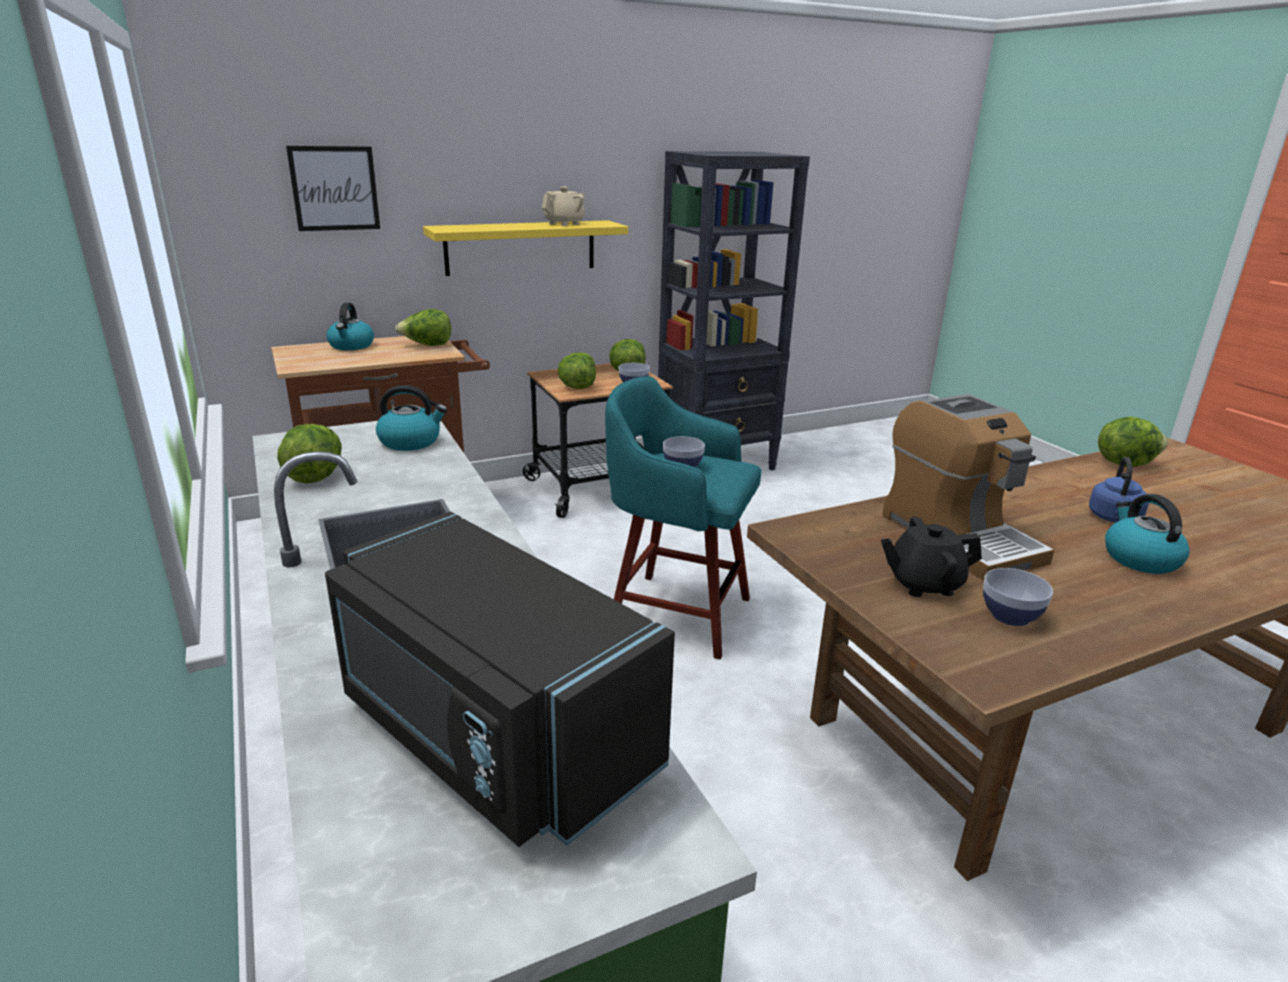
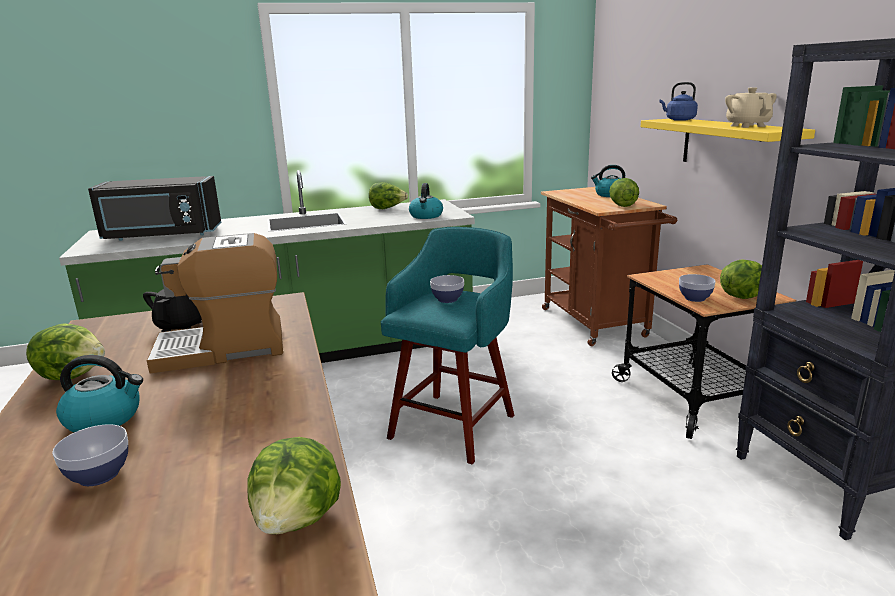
camera: 100 degrees right, 5 degrees down
picture [286,146,380,231] -> none
black microwave [325,512,675,847] -> black microwave turned 150 degrees counterclockwise [88,176,221,241]
beige teapot [542,187,585,226] -> beige teapot turned 150 degrees counterclockwise [725,87,777,128]
lettuce [557,352,596,389] -> lettuce moved to [26,323,105,380]
bowl [983,568,1053,626] -> bowl moved to [52,424,128,486]
blue kettle [1089,457,1149,523] -> blue kettle moved to [660,82,698,121]

